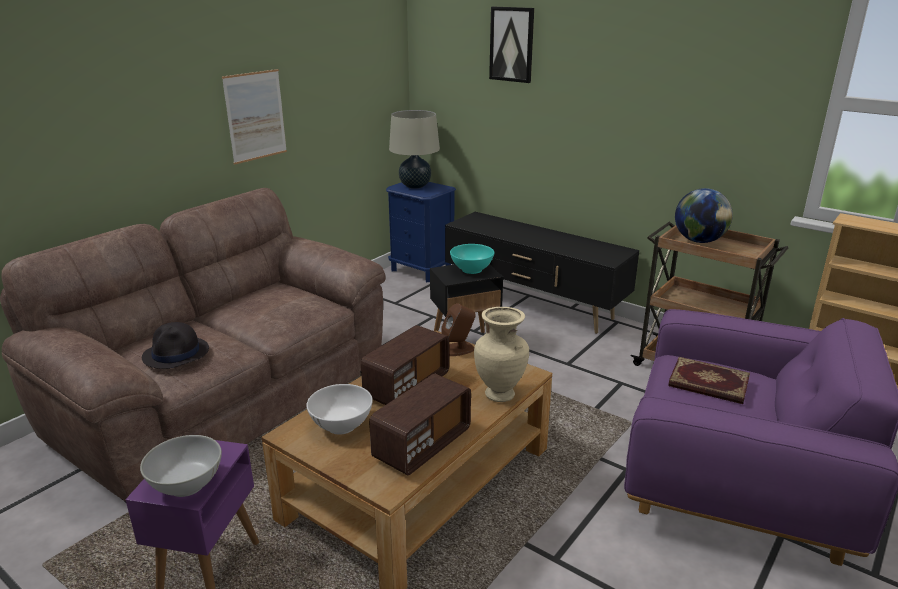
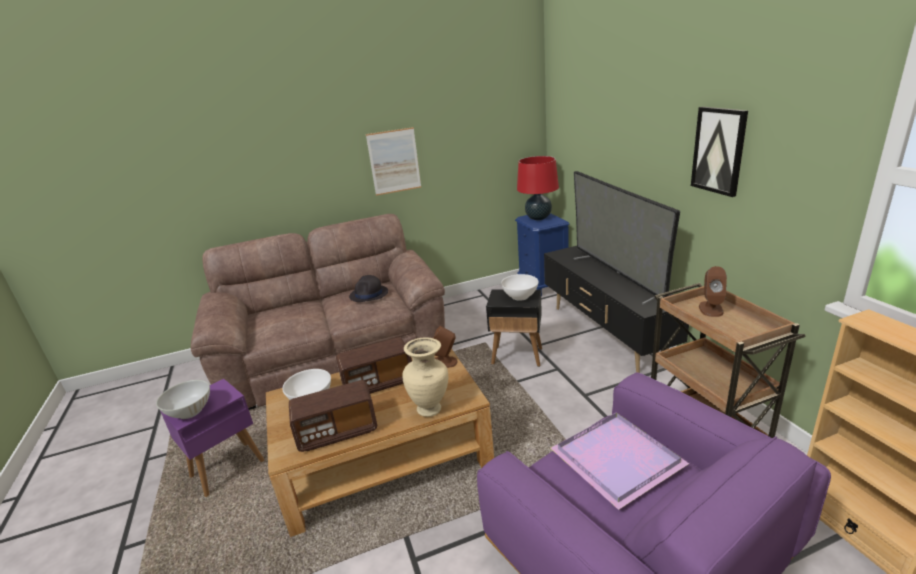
camera: 35 degrees right, 0 degrees up
black hat [142,322,209,369] -> black hat moved to [349,275,388,302]
beige table lamp [389,110,440,189] -> red table lamp [517,156,559,220]
turquoise bowl [450,244,494,274] -> white bowl [501,274,539,301]
picture [489,7,534,83] -> picture moved to [691,107,748,197]
book [668,357,750,404] -> purple tray [550,413,689,510]
globe [675,188,733,243] -> brown speaker [699,266,727,317]
none -> television [573,171,680,305]

